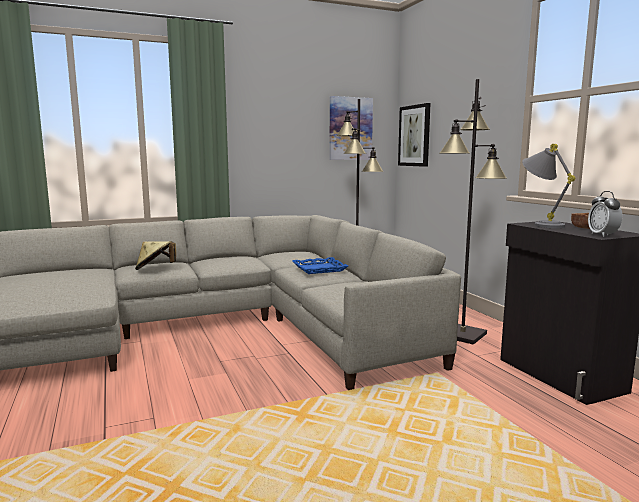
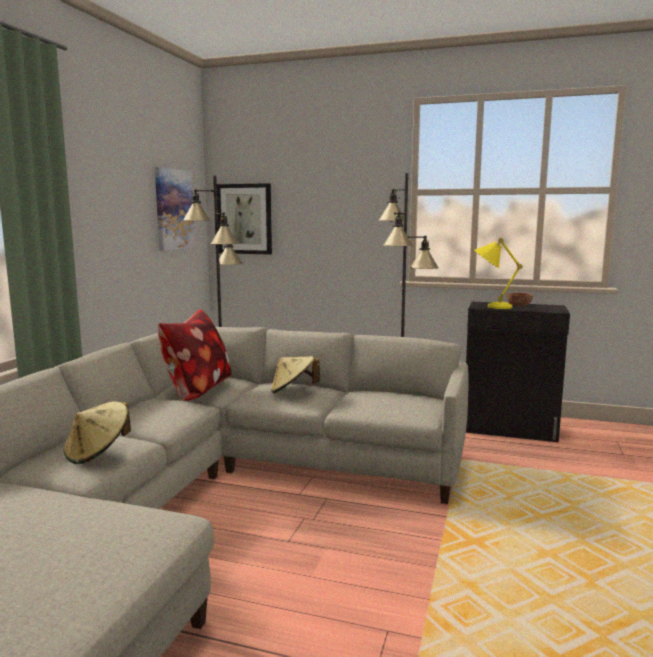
camera: 50 degrees left, 0 degrees up
blue tray [293,257,348,274] -> beige hat [271,356,320,393]
grey table lamp [522,144,575,228] -> yellow table lamp [474,238,522,309]
alarm clock [588,191,622,237] -> none
none -> pillow [158,309,232,401]

